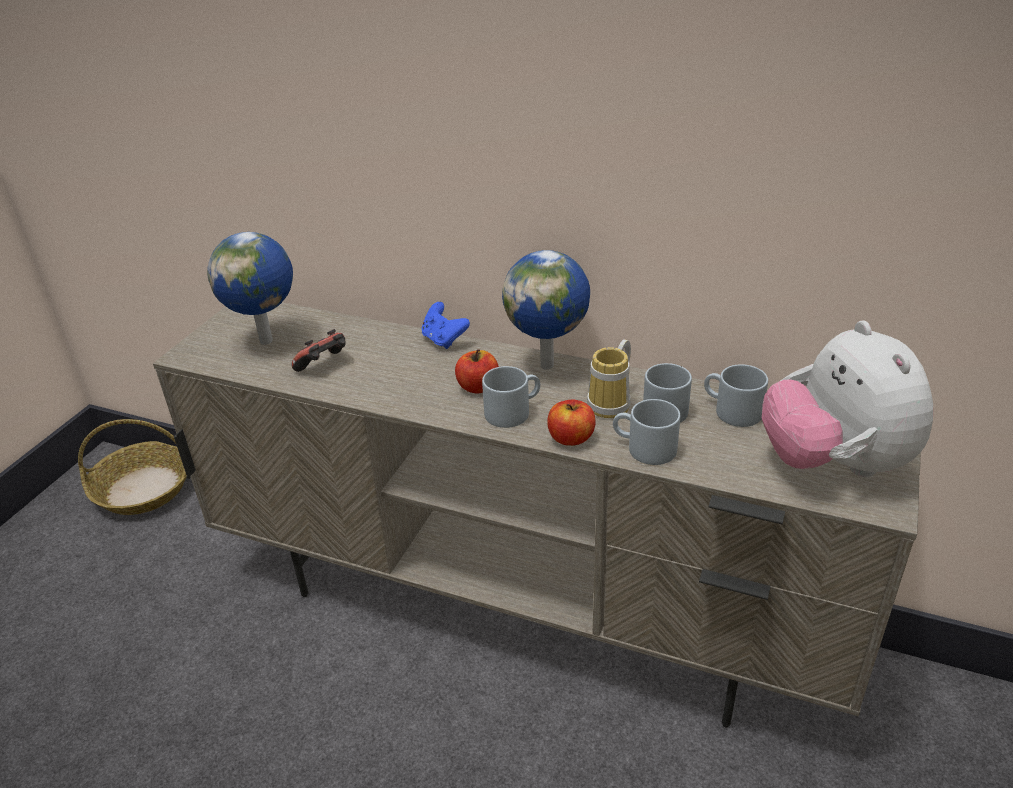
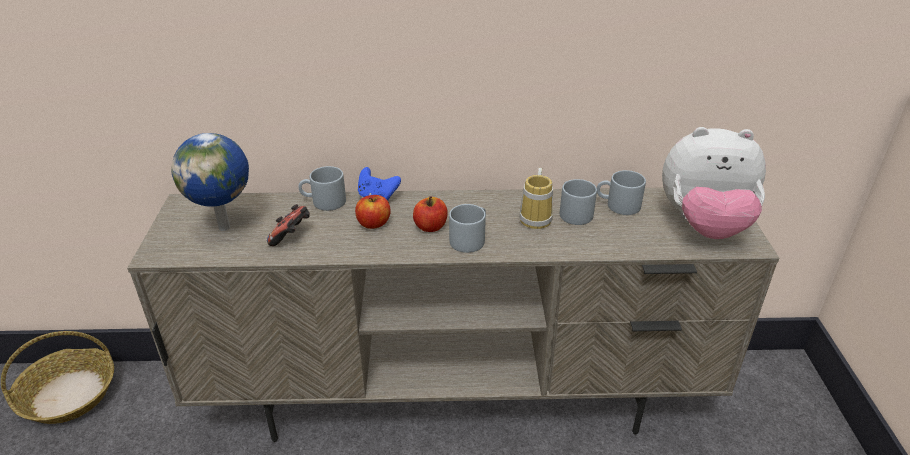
camera: 25 degrees left, 0 degrees up
globe [502,250,590,370] -> none
apple [547,400,596,446] -> apple moved to [355,195,391,229]
grey mug [613,399,680,465] -> grey mug moved to [299,166,346,211]
plush toy [762,320,933,477] -> plush toy turned 45 degrees counterclockwise [662,127,766,239]

